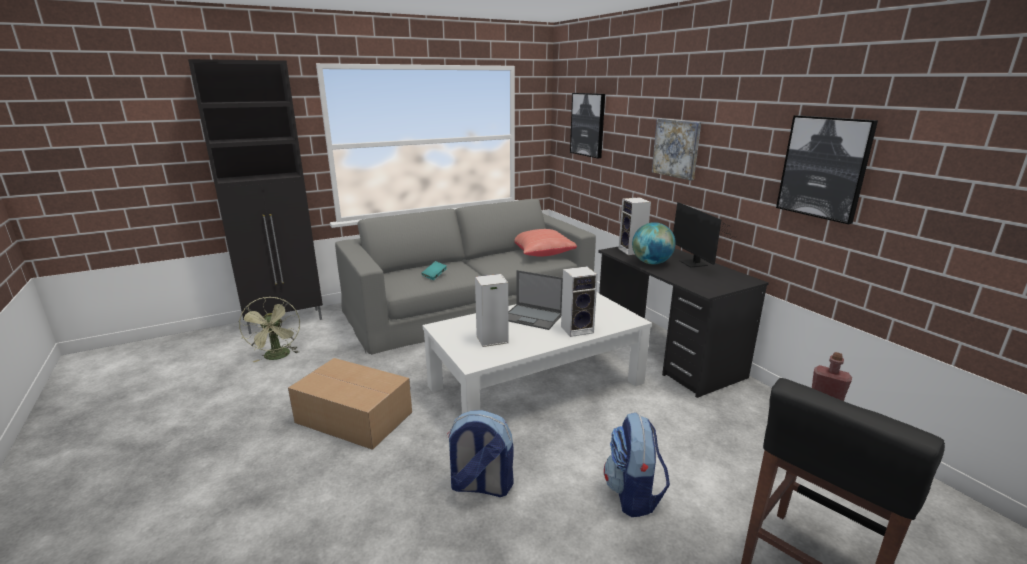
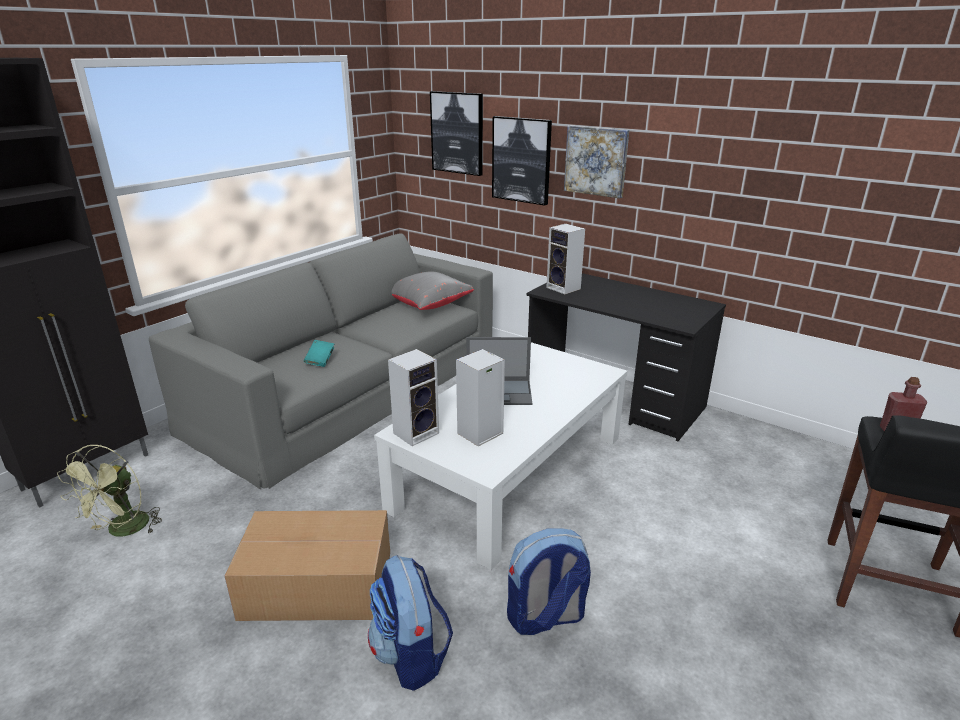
camera: 25 degrees left, 5 degrees up
green fan [238,297,300,362] -> green fan turned 60 degrees clockwise [57,445,162,536]
red pillow [514,229,577,257] -> grey pillow [392,271,474,310]
speaker [561,267,598,337] -> speaker moved to [388,349,439,446]
backpack [604,412,670,517] -> backpack moved to [368,555,453,691]
globe [632,222,676,265] -> none
monitor [673,202,735,268] -> none
picture [776,115,878,225] -> picture moved to [492,116,552,206]

